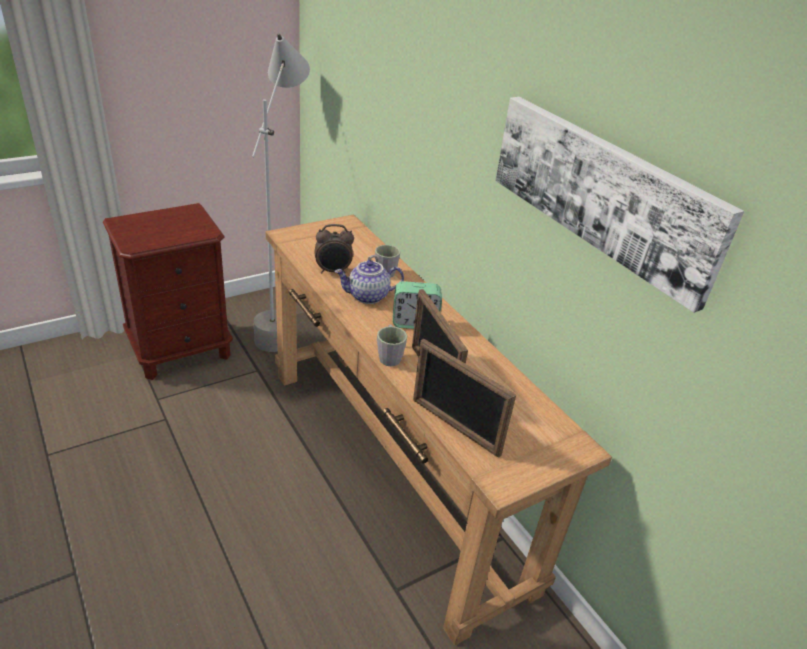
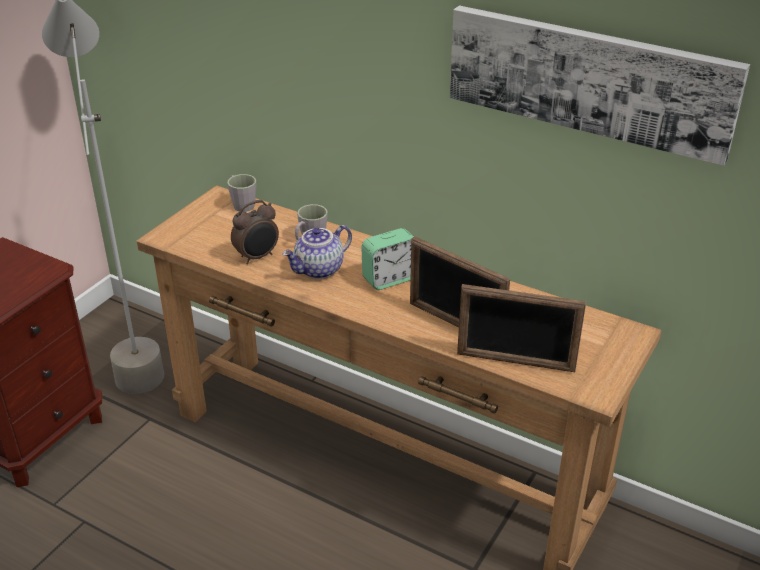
camera: 25 degrees left, 0 degrees up
grey mug [377,324,407,366] -> grey mug moved to [227,174,256,212]

